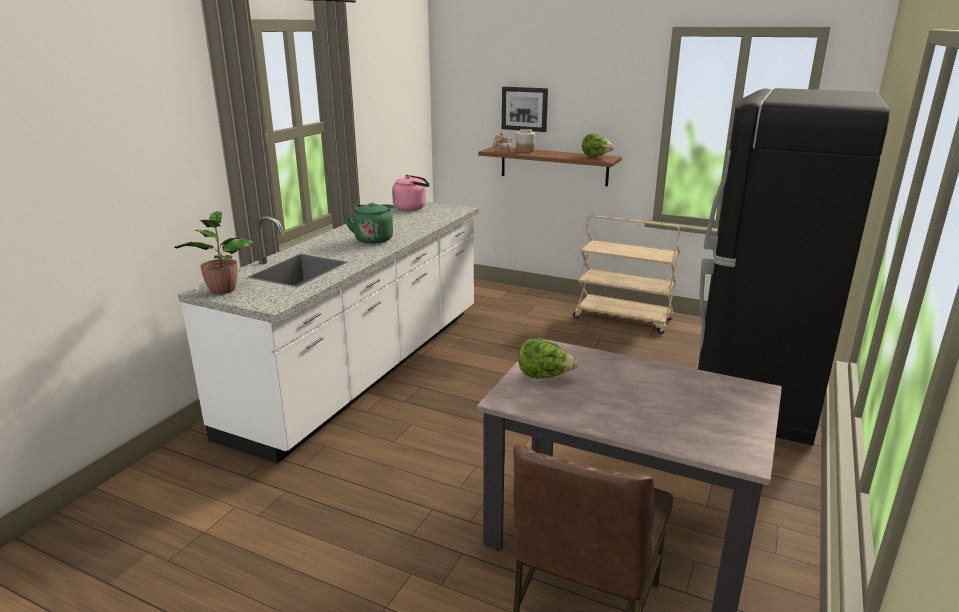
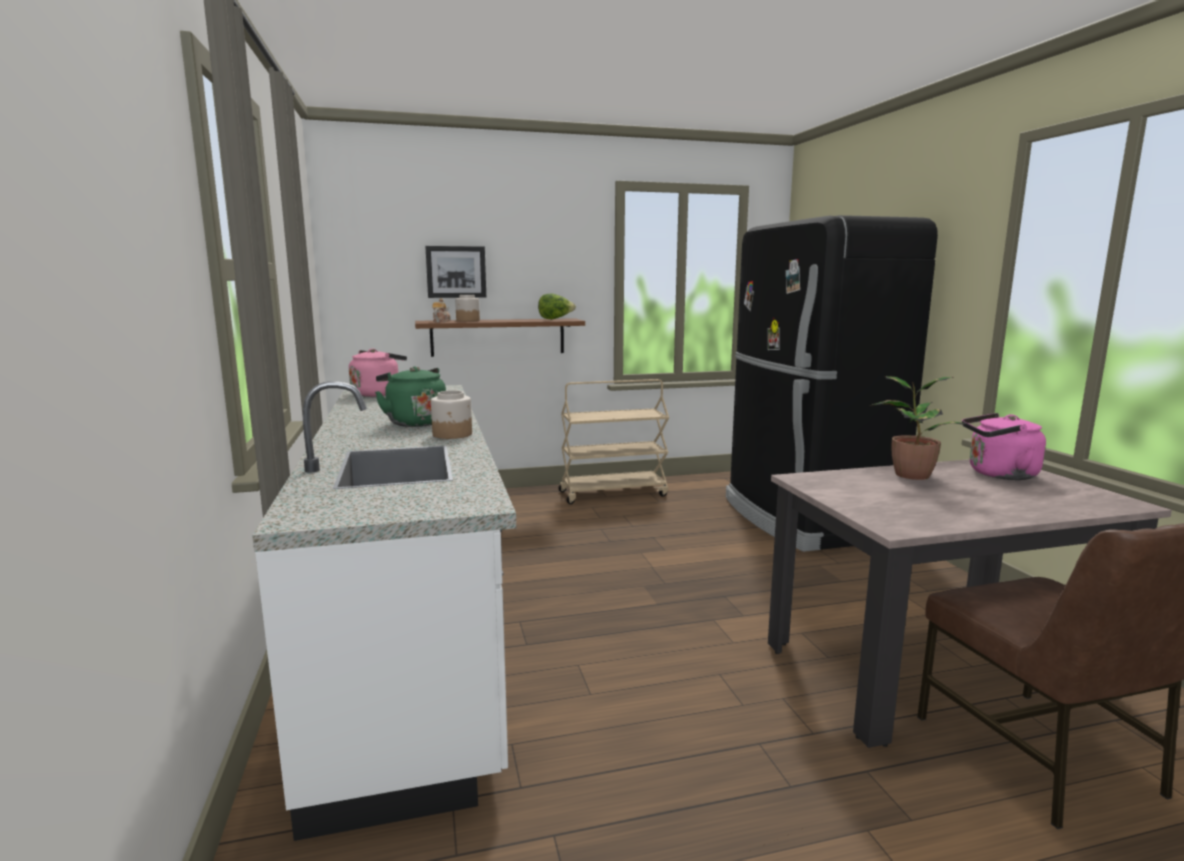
camera: 40 degrees left, 10 degrees down
potted plant [175,211,254,294] -> potted plant moved to [870,376,968,480]
lettuce [518,338,578,379] -> none
none -> jar [431,390,472,439]
none -> pink kettle [962,413,1046,480]

